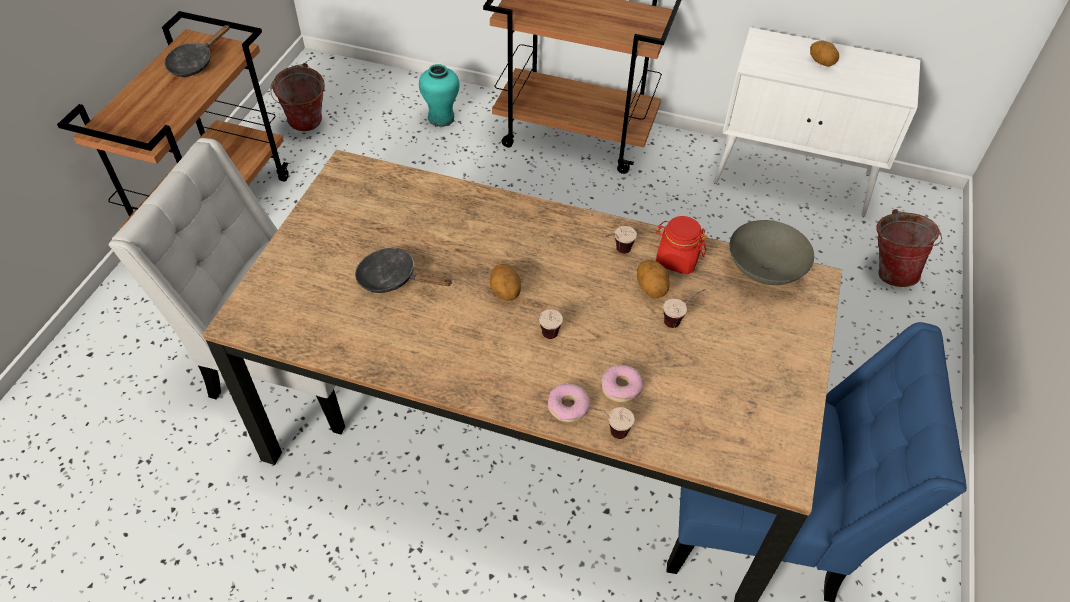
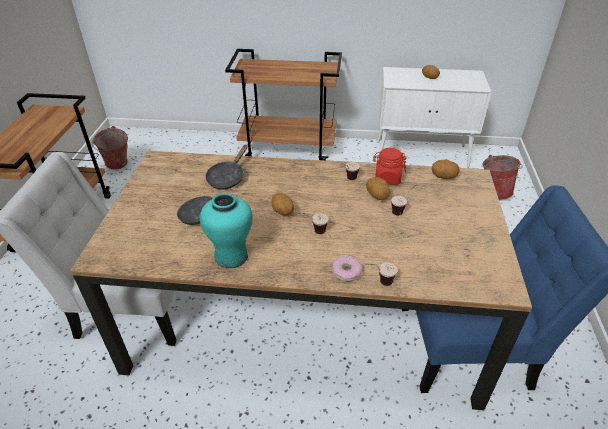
camera: 10 degrees left, 10 degrees down
black frying pan [164,25,230,77] -> black frying pan moved to [205,144,248,190]
turquoise vase [419,64,459,127] -> turquoise vase moved to [200,193,253,268]
donut [601,365,643,403] -> none
grey bowl [730,220,814,285] -> potato [432,159,459,179]

